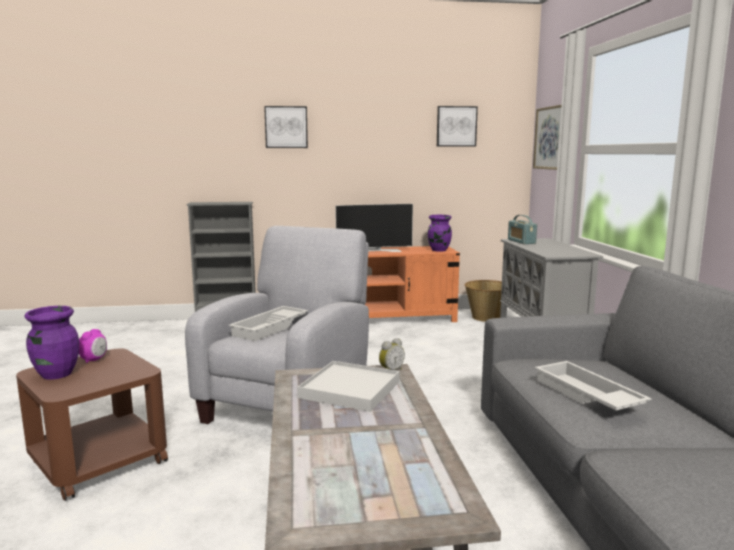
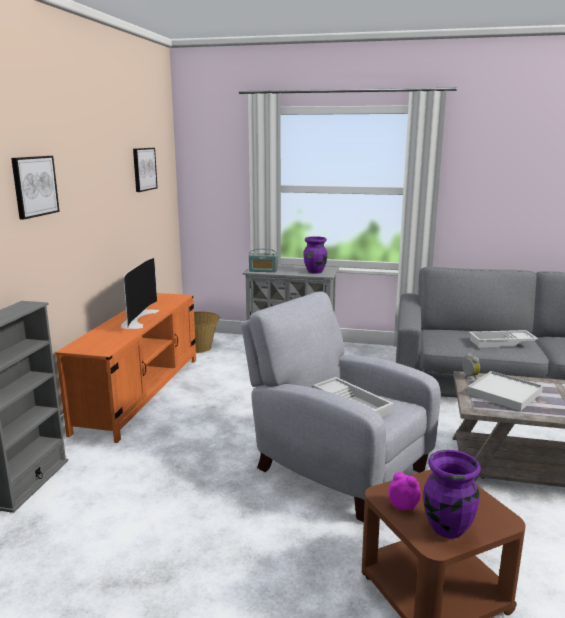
camera: 70 degrees left, 5 degrees up
purple vase [427,215,452,252] -> purple vase moved to [304,236,327,274]
picture [533,105,561,170] -> none

